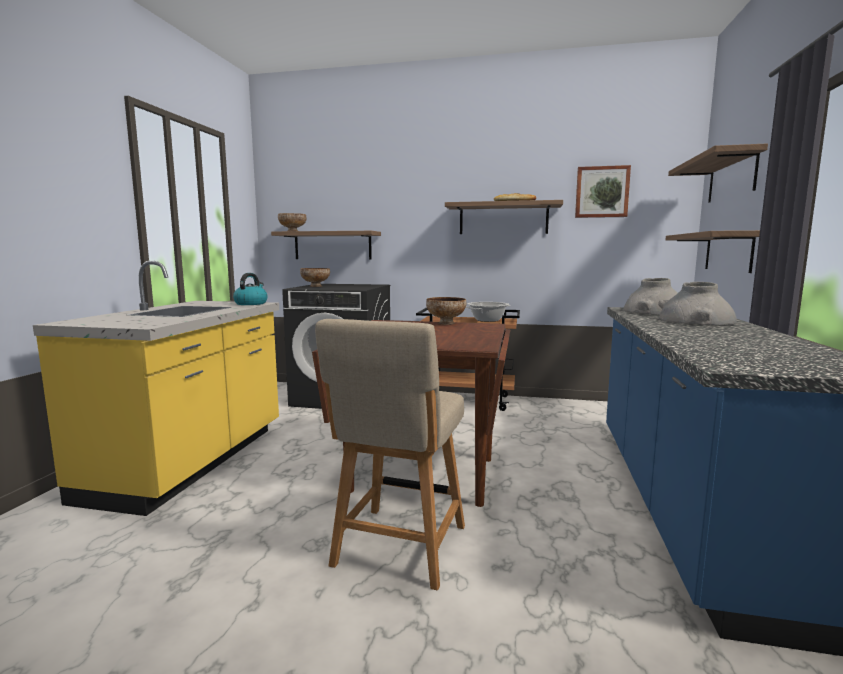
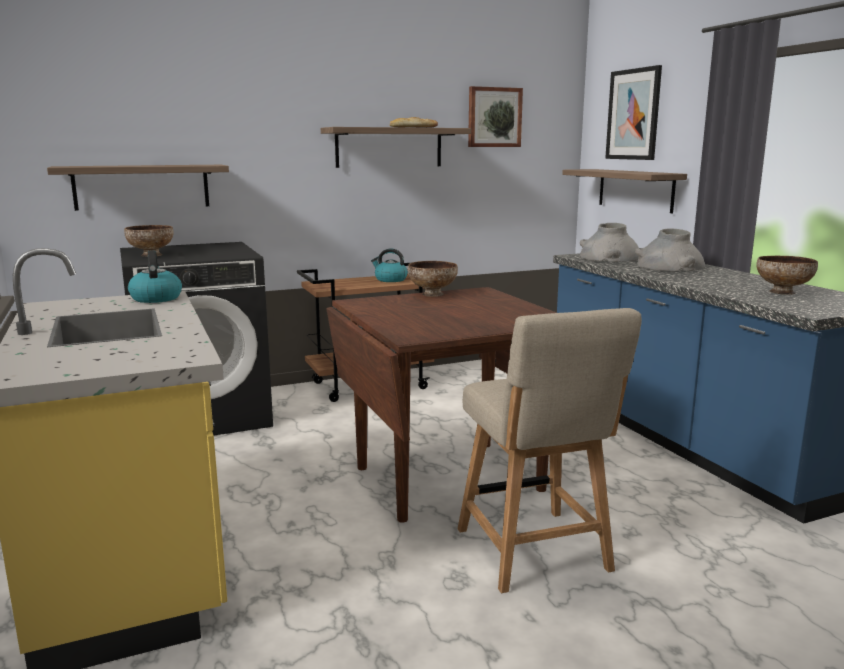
camera: 35 degrees left, 5 degrees up
bowl [278,213,307,231] -> bowl moved to [756,256,818,295]
cooking pot [466,302,510,322] -> kettle [371,249,408,282]
shelf [668,143,768,203] -> picture [605,65,662,160]

